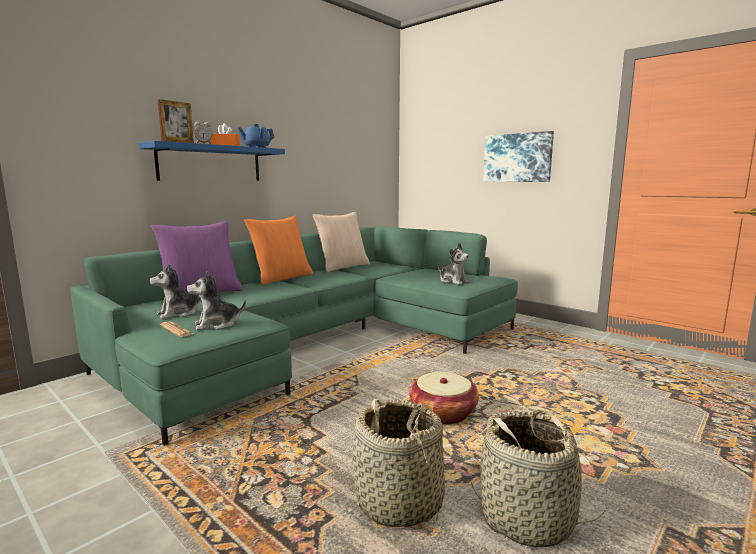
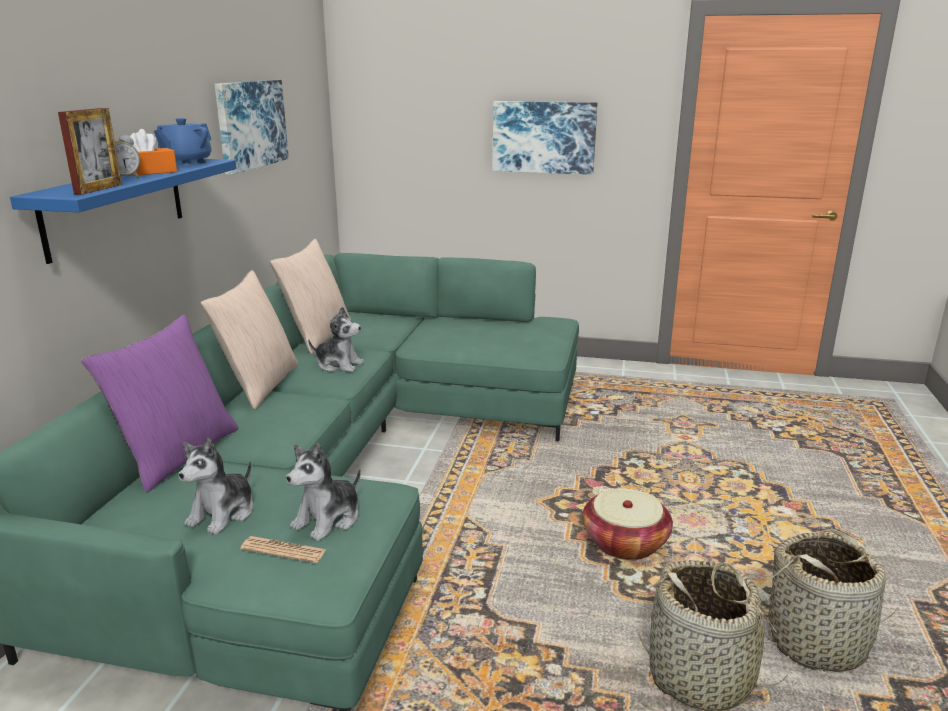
camera: 30 degrees left, 10 degrees up
orange pillow [244,216,313,286] -> beige pillow [200,270,298,410]
plush toy [438,243,470,285] -> plush toy moved to [308,307,364,372]
none -> picture [214,80,289,175]

